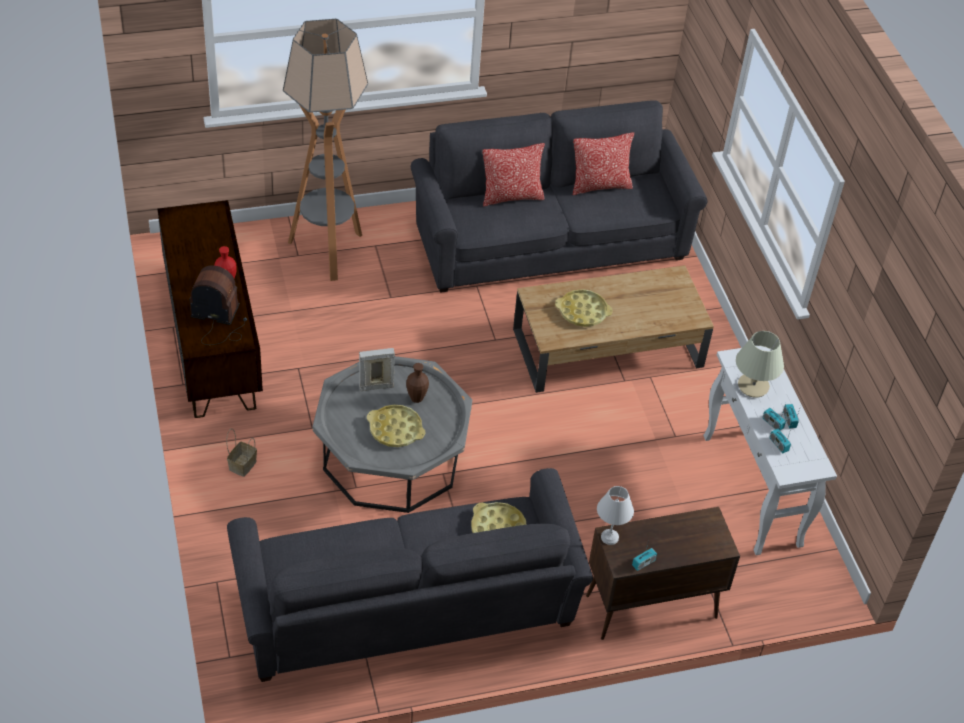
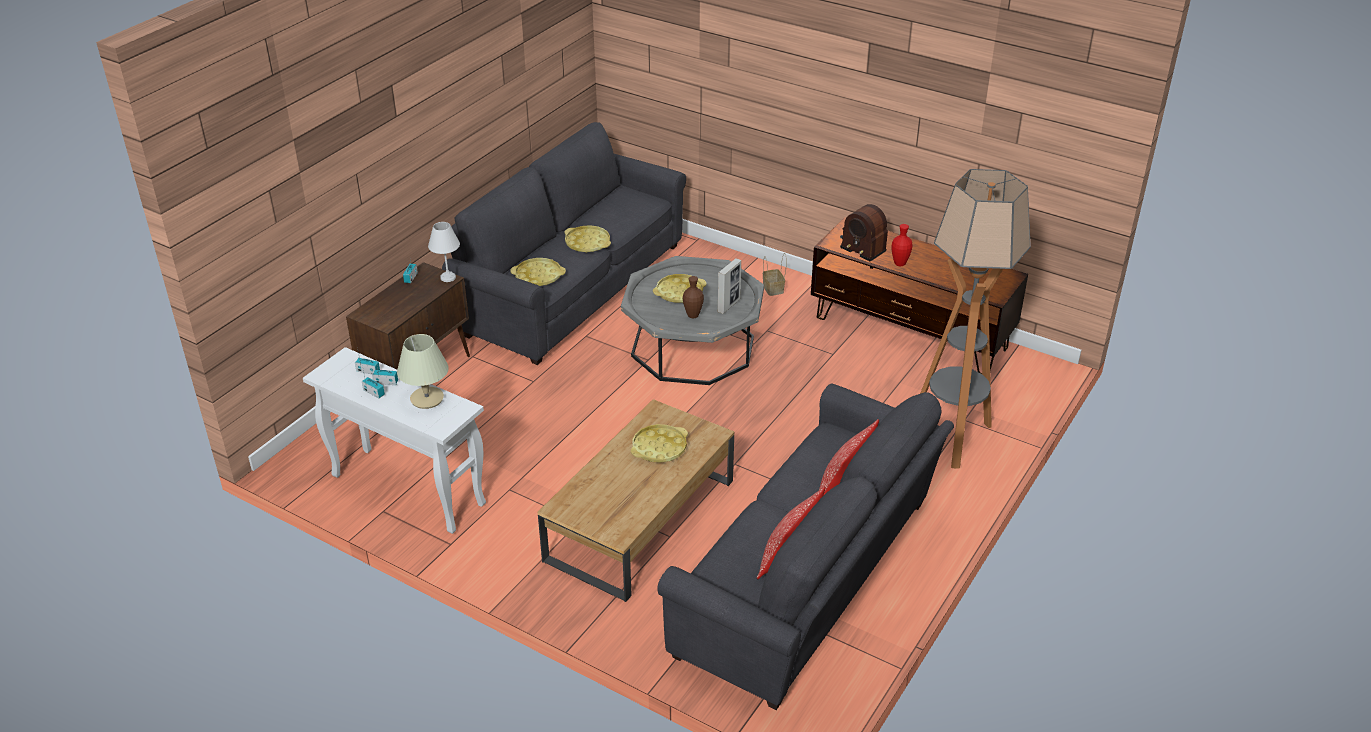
camera: 140 degrees right, 10 degrees down
radio [189,265,247,345] -> radio turned 75 degrees clockwise [840,204,888,261]
none -> yellow tray [564,225,611,253]

